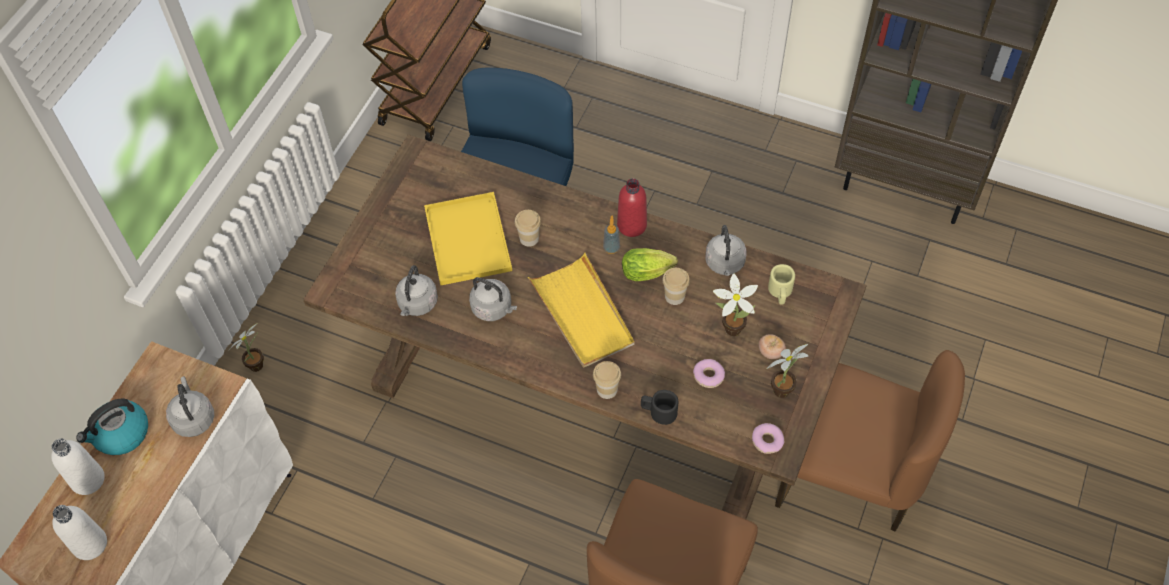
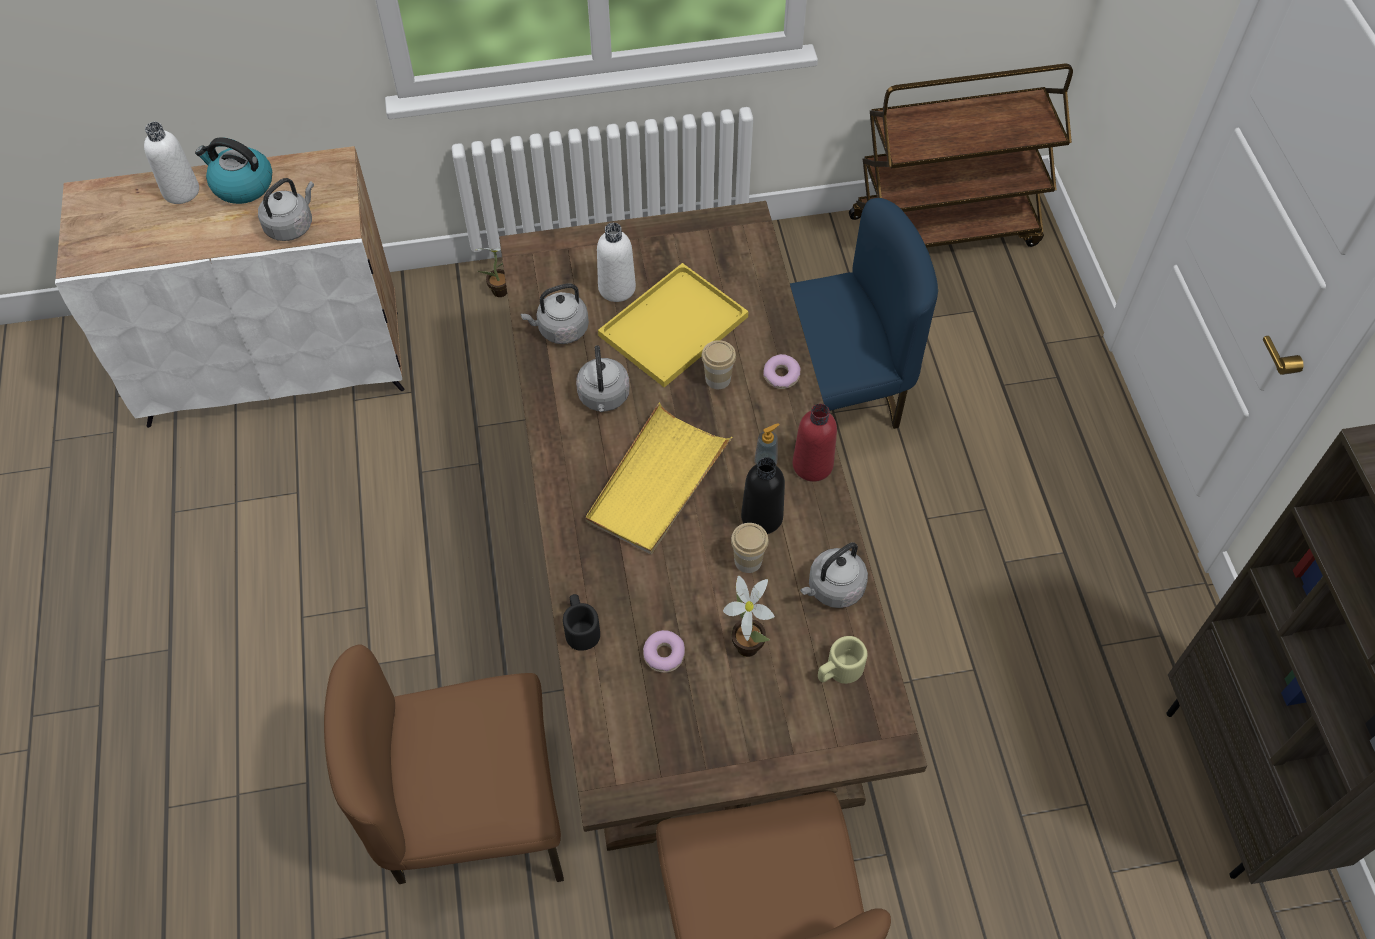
camera: 55 degrees right, 0 degrees up
white bottle [52,505,107,560] -> white bottle moved to [597,223,636,302]
cup [593,361,621,399] -> none
lettuce [622,248,678,281] -> black bottle [741,457,785,534]
donut [752,423,784,454] -> donut moved to [763,354,800,389]
tomato [759,334,786,359] -> none
potted plant [767,344,808,398] -> none

